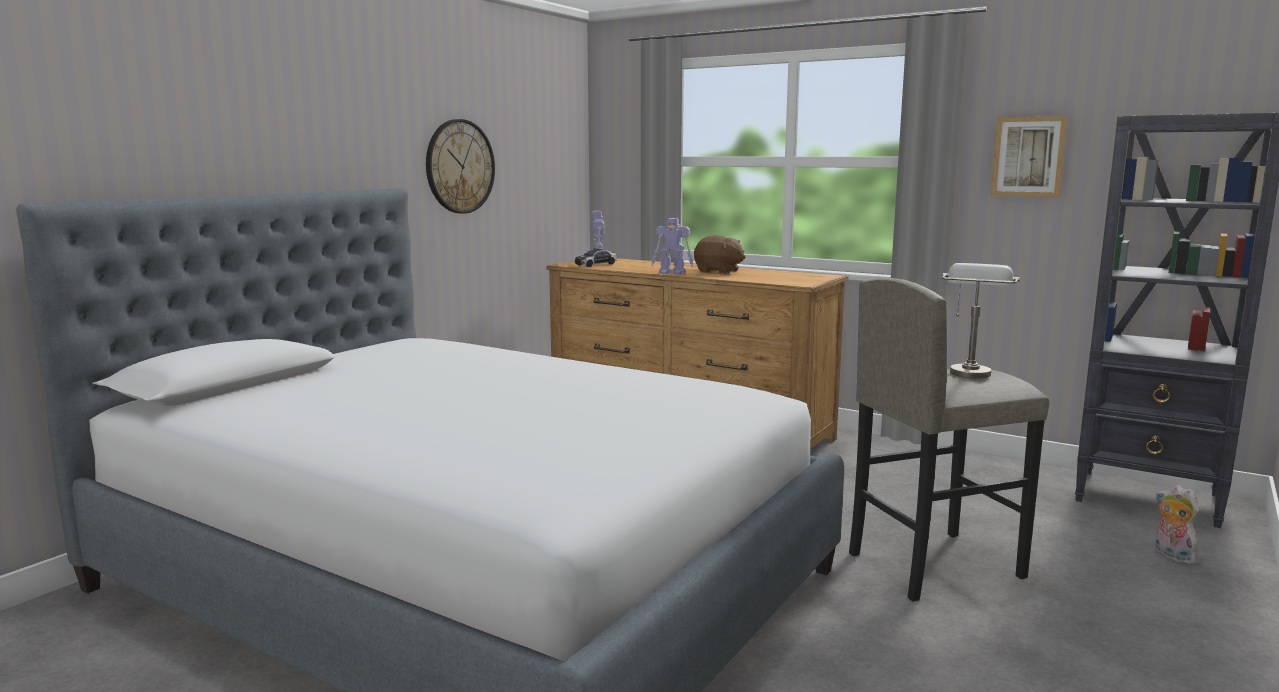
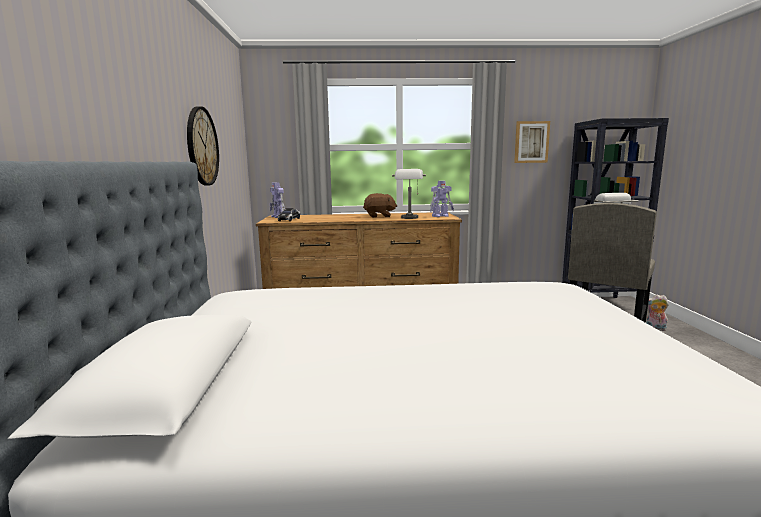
camera: 35 degrees left, 0 degrees up
toy robot [651,218,693,275] -> toy robot moved to [430,181,454,217]
none -> grey table lamp [392,169,426,219]

